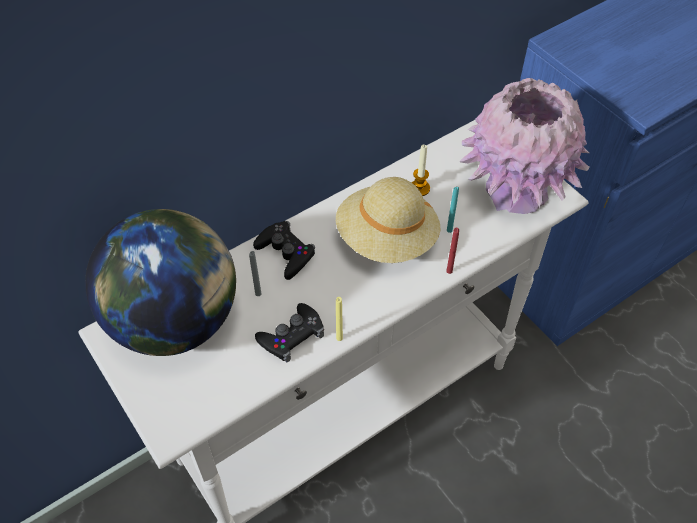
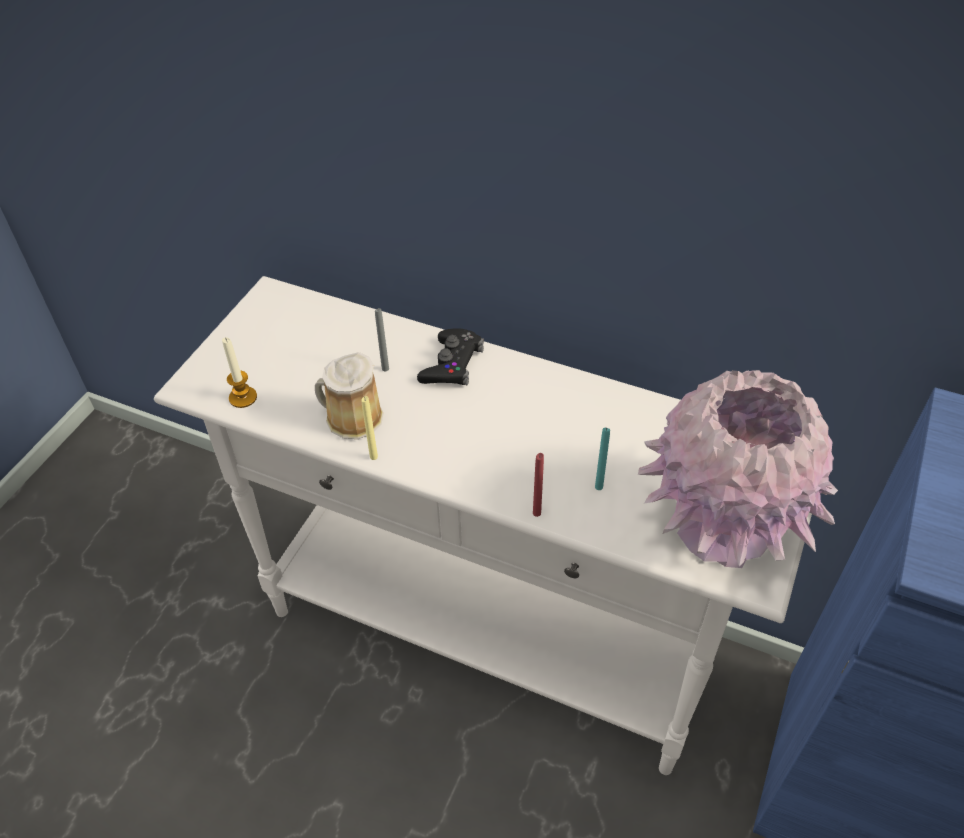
camera: 60 degrees right, 5 degrees down
globe [85,209,236,356] -> none
black game controller [255,303,324,362] -> mug [315,352,384,439]
beige hat [336,177,441,263] -> none
candle [411,144,430,196] -> candle moved to [222,337,257,408]

